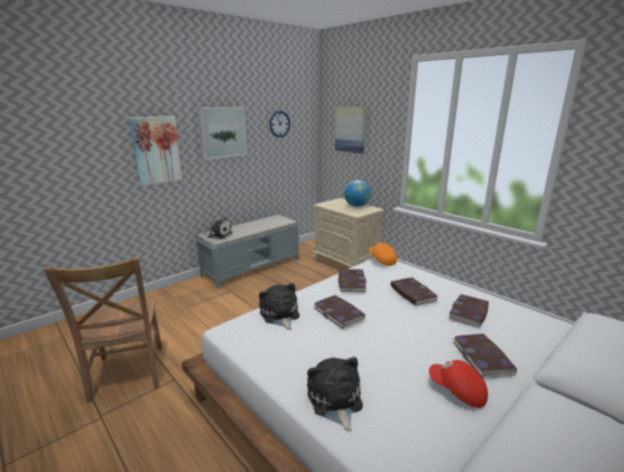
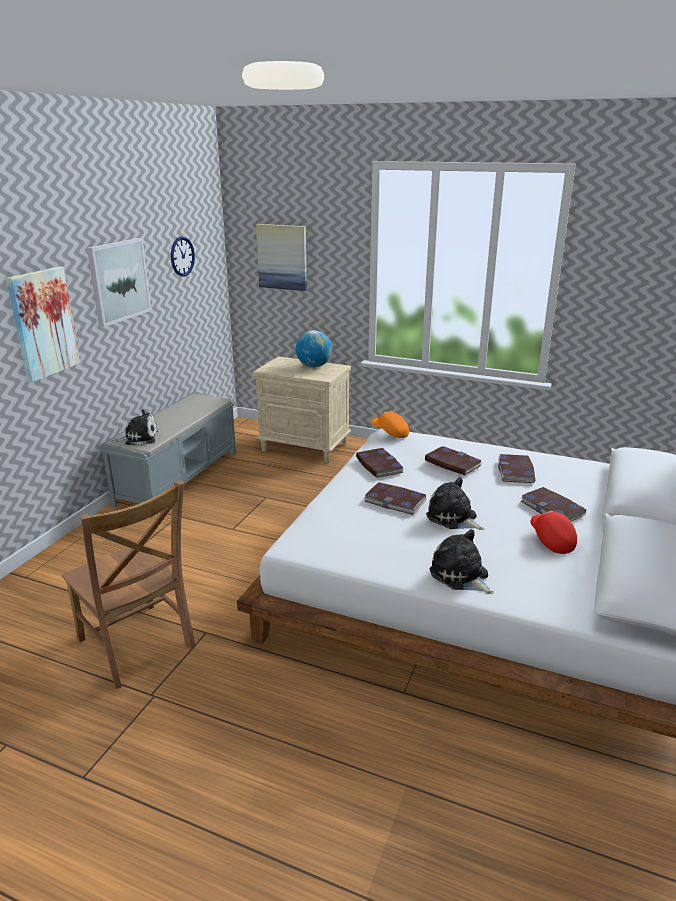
camera: 25 degrees left, 5 degrees up
plush toy [259,283,300,330] -> plush toy moved to [426,477,484,530]
red cap [429,360,488,408] -> red cap turned 60 degrees clockwise [530,511,577,554]

